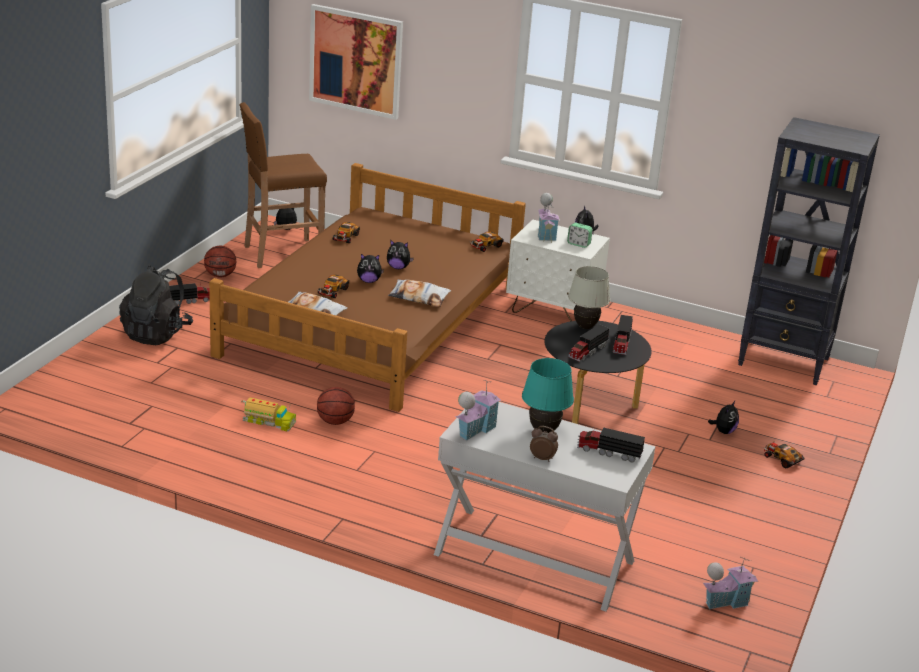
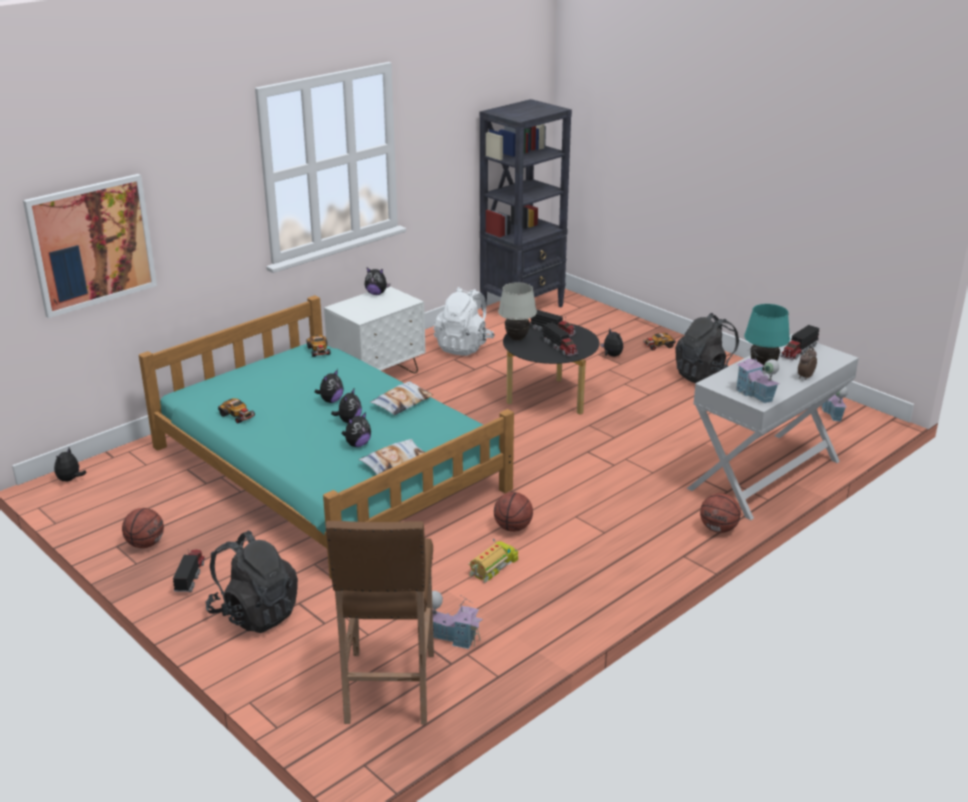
camera: 65 degrees left, 0 degrees up
brown bed [209,163,526,412] -> turquoise bed [139,295,514,579]
brown stool [239,102,327,268] -> brown stool moved to [326,521,434,725]
toy car [317,275,349,298] -> plush toy [342,412,371,447]
toy house [538,193,560,243] -> toy house moved to [432,591,483,649]
alarm clock [567,223,593,248] -> none
none -> white backpack [433,287,495,356]
none -> black backpack [675,313,739,383]
none -> basketball [700,493,741,533]

